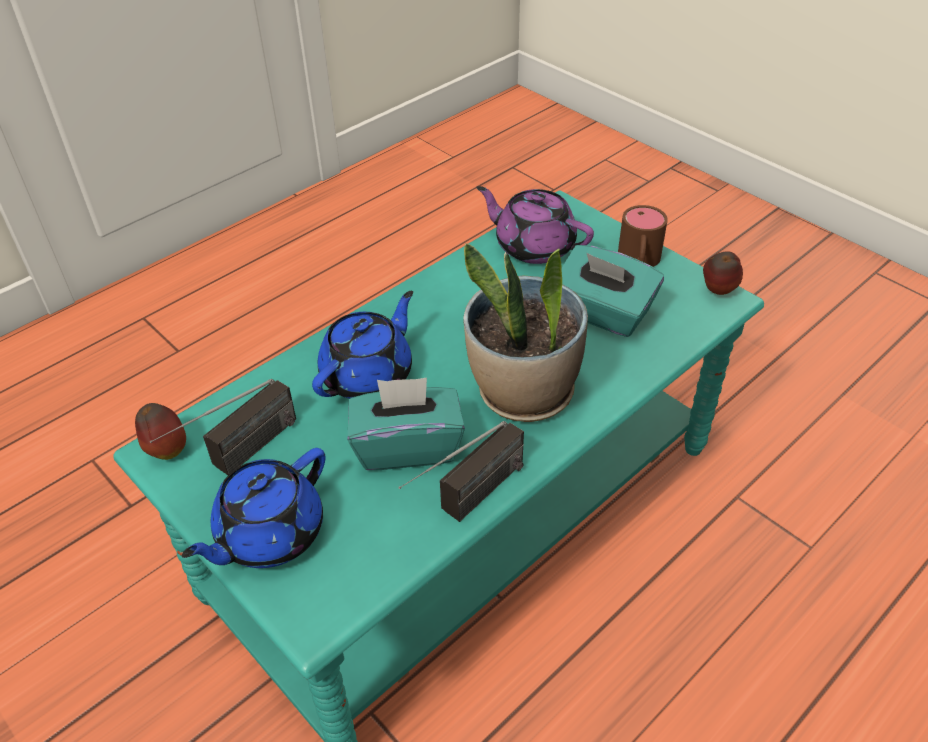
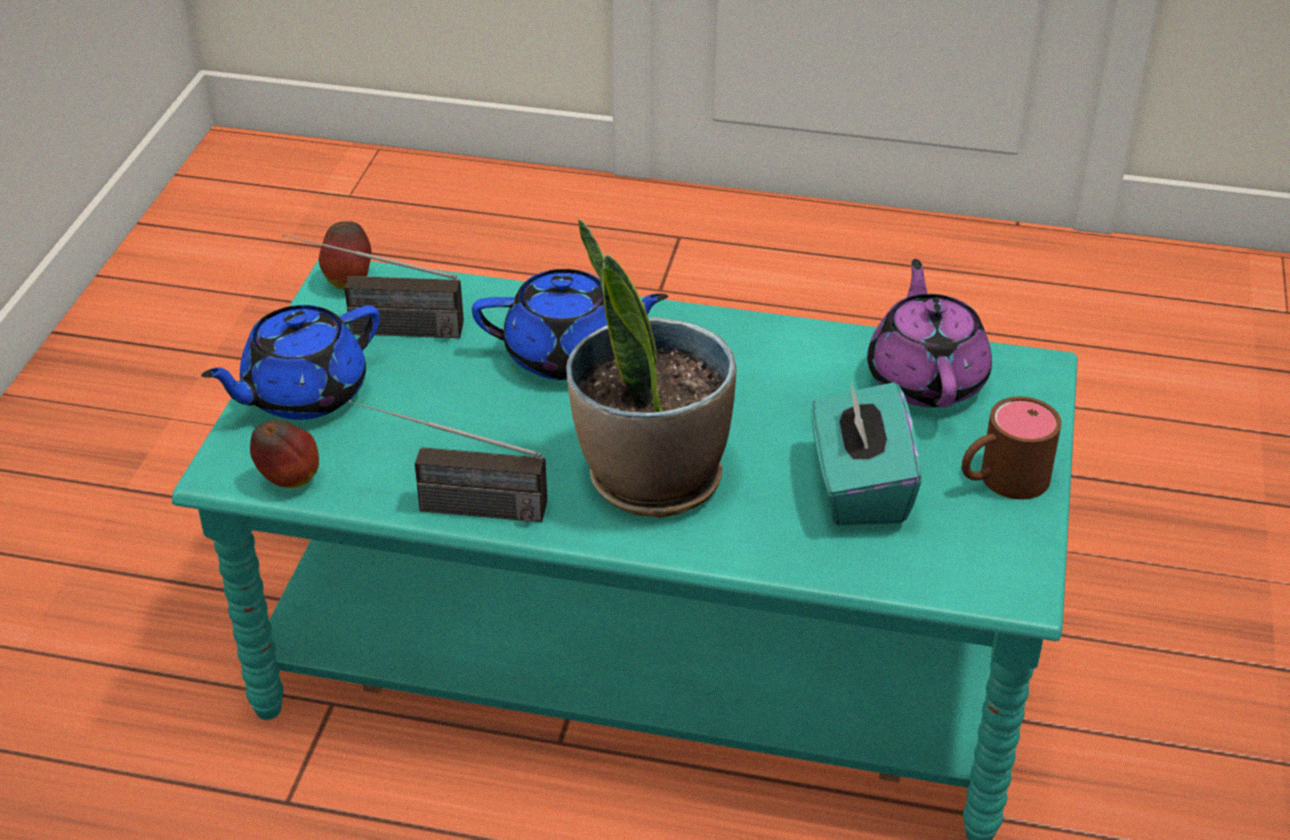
camera: 55 degrees right, 5 degrees down
blue teapot [182,448,325,568] -> blue teapot turned 45 degrees counterclockwise [201,305,380,420]
turquoise tissue box [348,378,465,470] -> none
apple [703,251,743,295] -> apple moved to [250,419,319,488]

